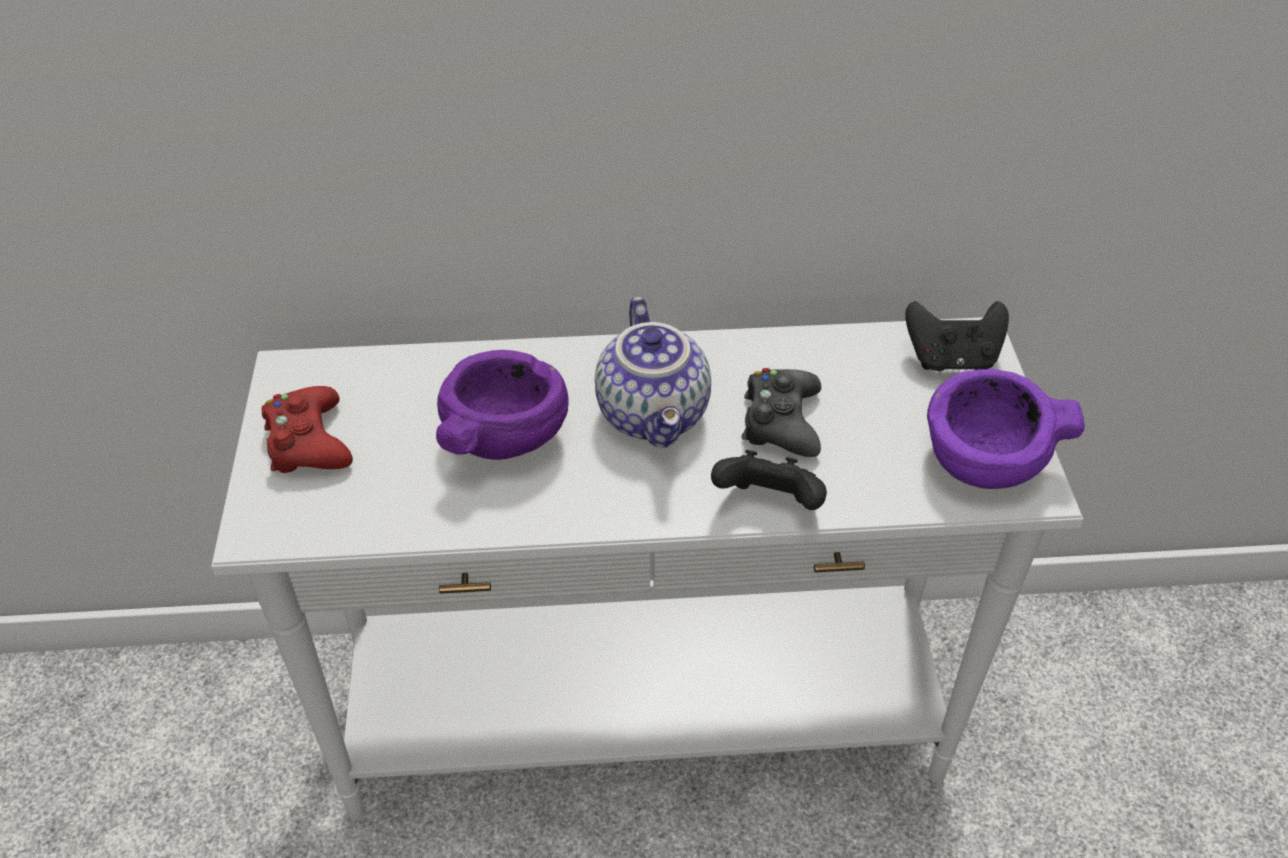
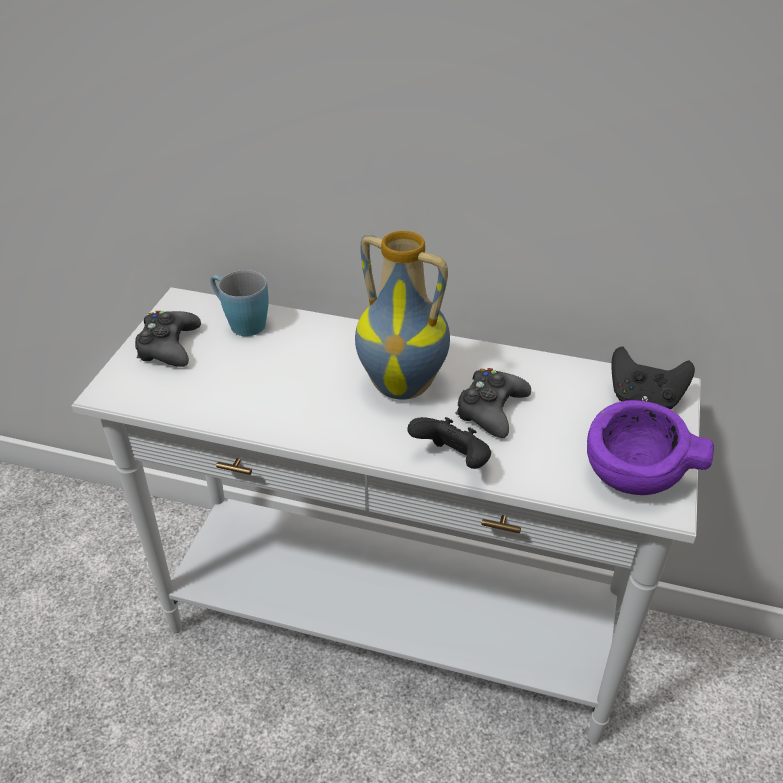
camera: 20 degrees right, 5 degrees down
red game controller [261,386,353,473] -> black game controller [135,311,201,367]
purple bowl [436,350,569,460] -> none
teapot [595,297,711,448] -> vase [355,231,450,400]
none -> blue mug [210,270,269,336]

